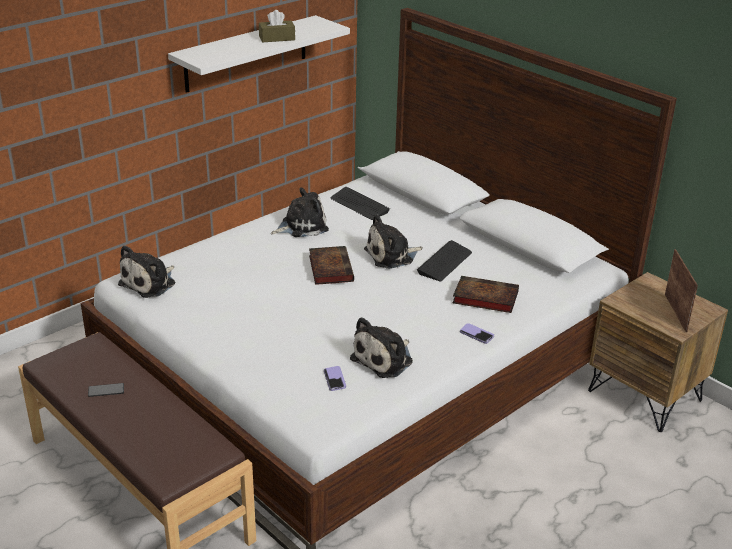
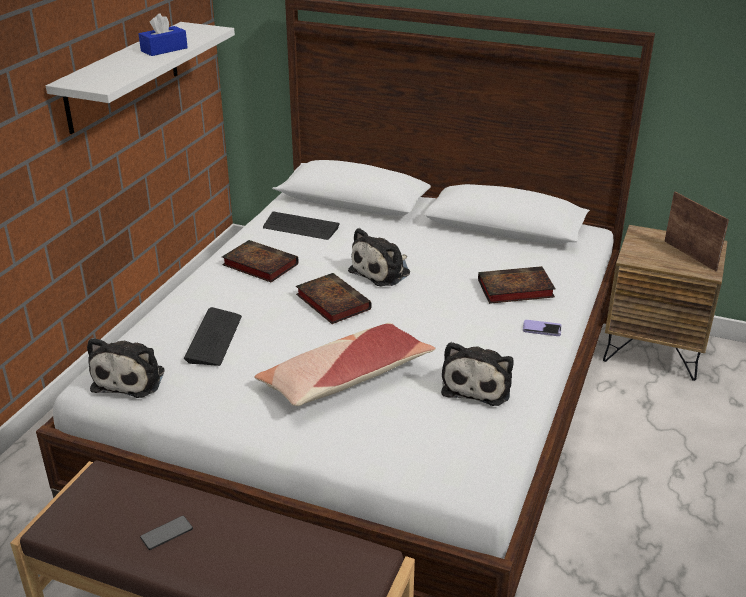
camera: 25 degrees left, 0 degrees up
brown tissue box [259,10,295,42] -> blue tissue box [139,14,188,56]
plush toy [271,187,329,237] -> book [222,240,299,282]
phone [324,366,346,391] -> none
keyboard [417,240,472,282] -> keyboard moved to [184,307,242,366]
none -> pillow [254,323,435,406]

